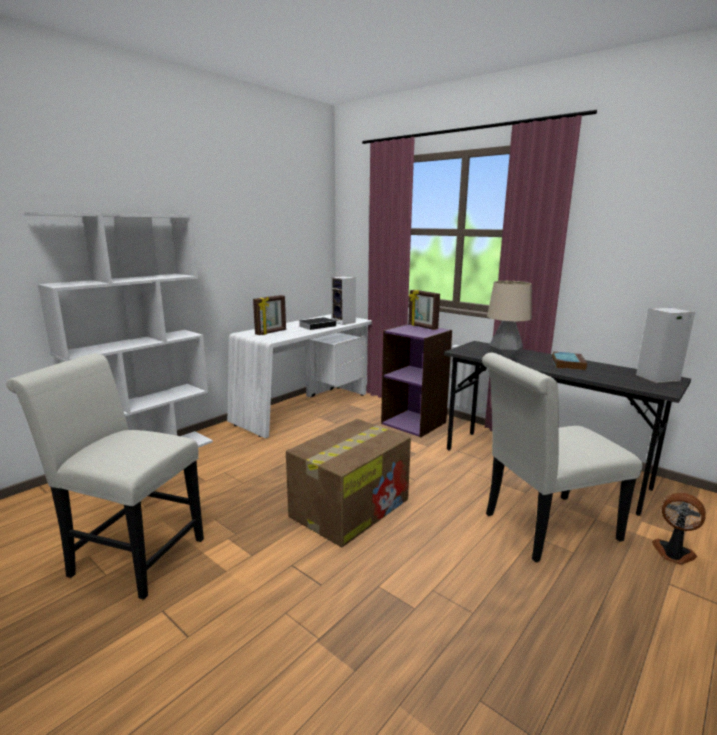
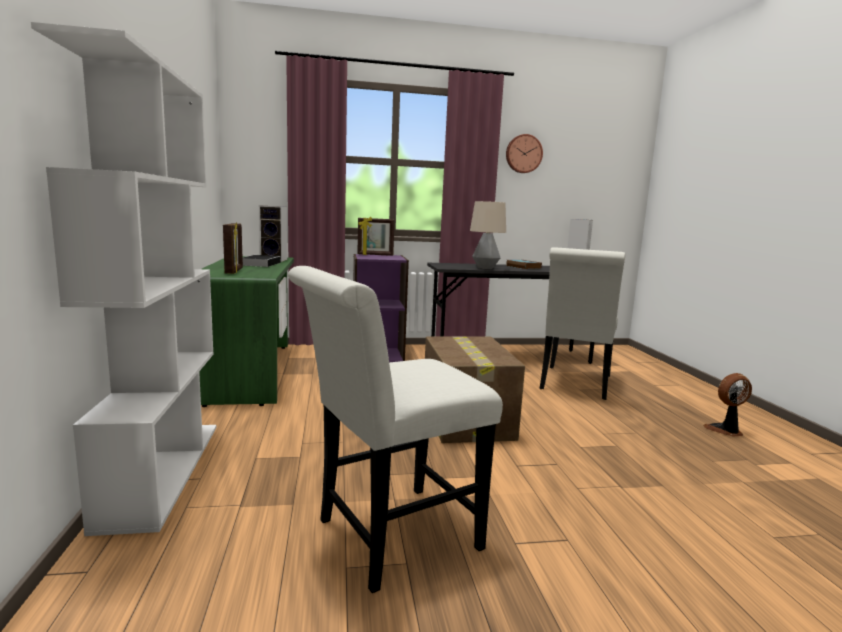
camera: 50 degrees left, 5 degrees down
white desk [227,314,372,438] -> green desk [199,256,294,407]
fan [652,493,706,565] -> fan moved to [703,373,752,437]
none -> wall clock [506,134,543,173]

